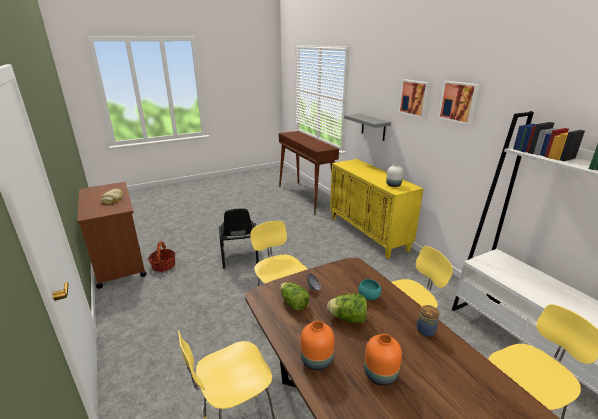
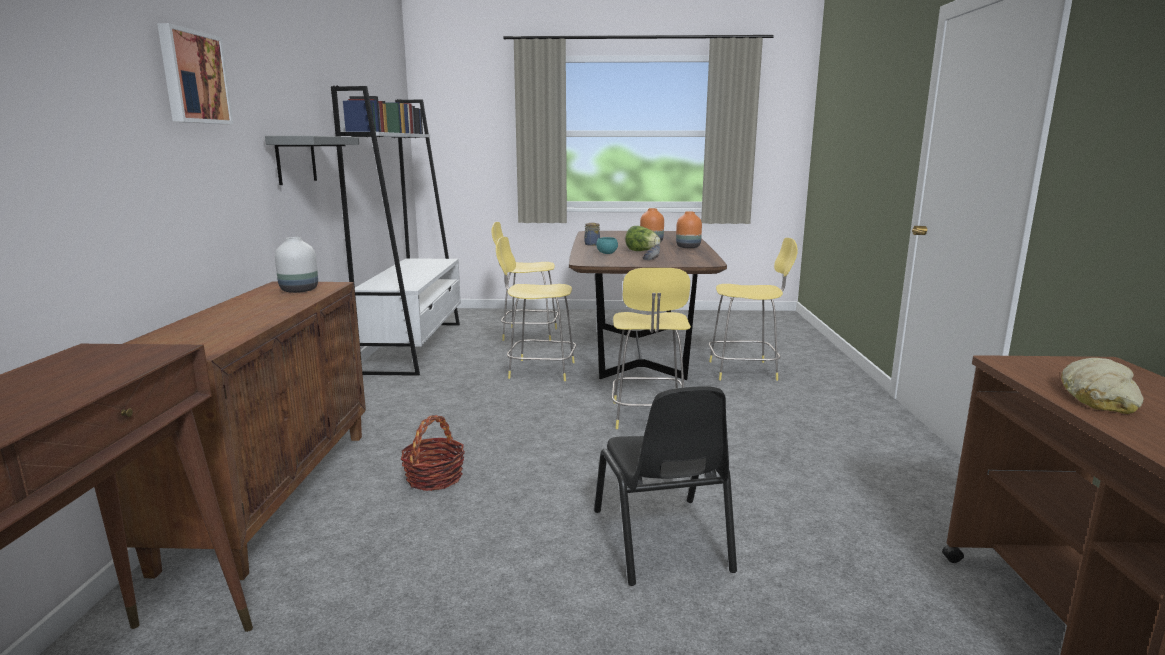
camera: 150 degrees left, 10 degrees down
basket [148,241,176,272] -> basket moved to [401,415,465,491]
black chair [219,209,259,269] -> black chair turned 150 degrees clockwise [594,386,737,586]
lettuce [280,283,310,311] -> none
yellow cabinet [330,159,424,259] -> brown cabinet [115,281,366,580]
grey shelf [344,114,391,141] -> grey shelf moved to [265,136,359,185]
picture [438,81,480,125] -> none

